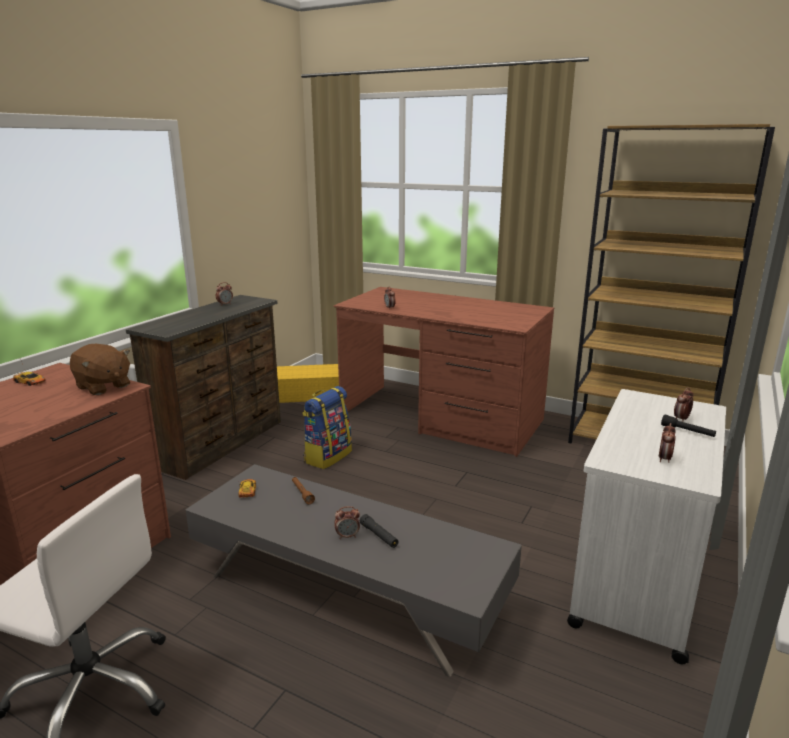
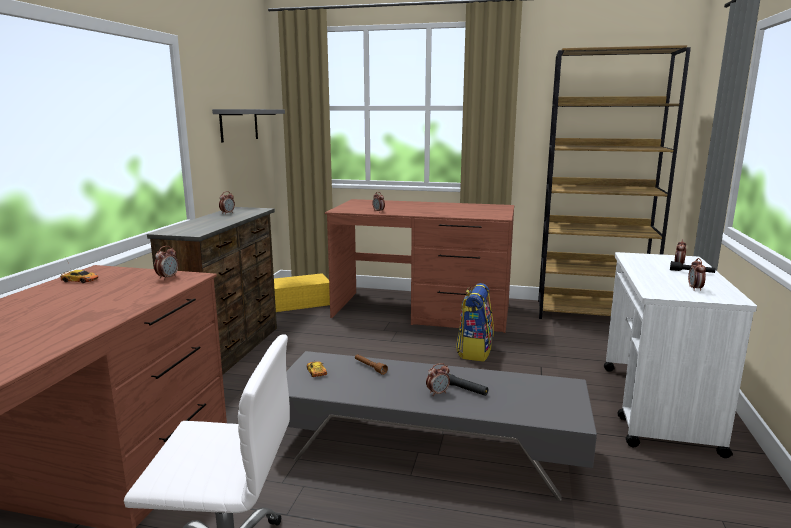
camera: 15 degrees left, 5 degrees down
brown plush toy [70,344,130,395] -> alarm clock [154,246,179,280]
backpack [302,386,352,469] -> backpack moved to [456,283,494,362]
none -> grey shelf [212,109,285,143]

